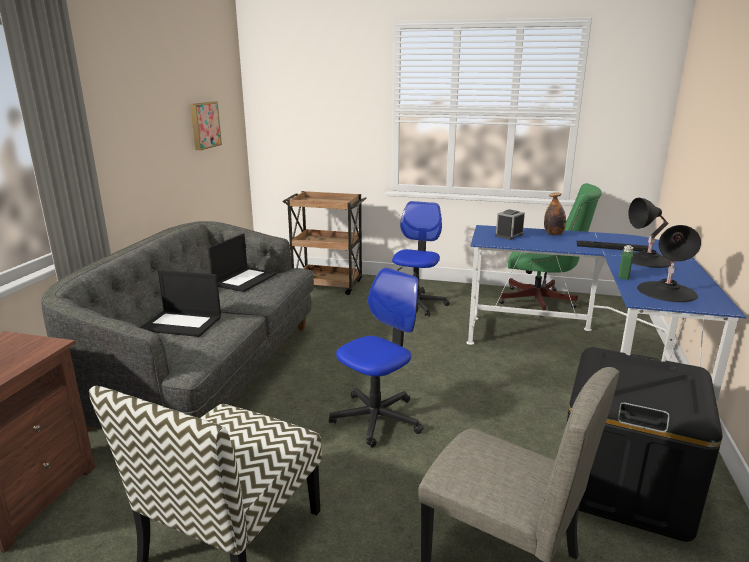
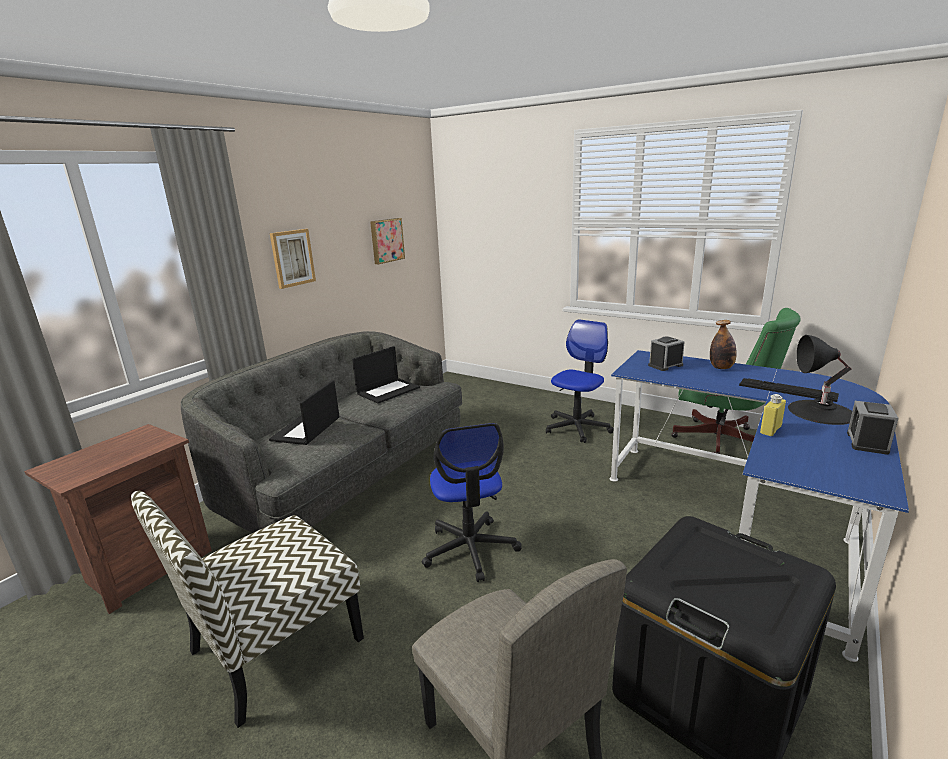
camera: 20 degrees right, 0 degrees up
laptop [140,270,221,337] -> laptop turned 75 degrees clockwise [269,380,340,445]
brown cart [283,191,367,295] -> none
office chair [329,268,423,448] -> office chair turned 105 degrees clockwise [422,423,522,582]
green bottle [618,245,634,280] -> yellow bottle [760,394,786,436]
black table lamp [637,225,701,302] -> none
none -> picture [270,229,316,289]
none -> alarm clock [847,401,898,455]

